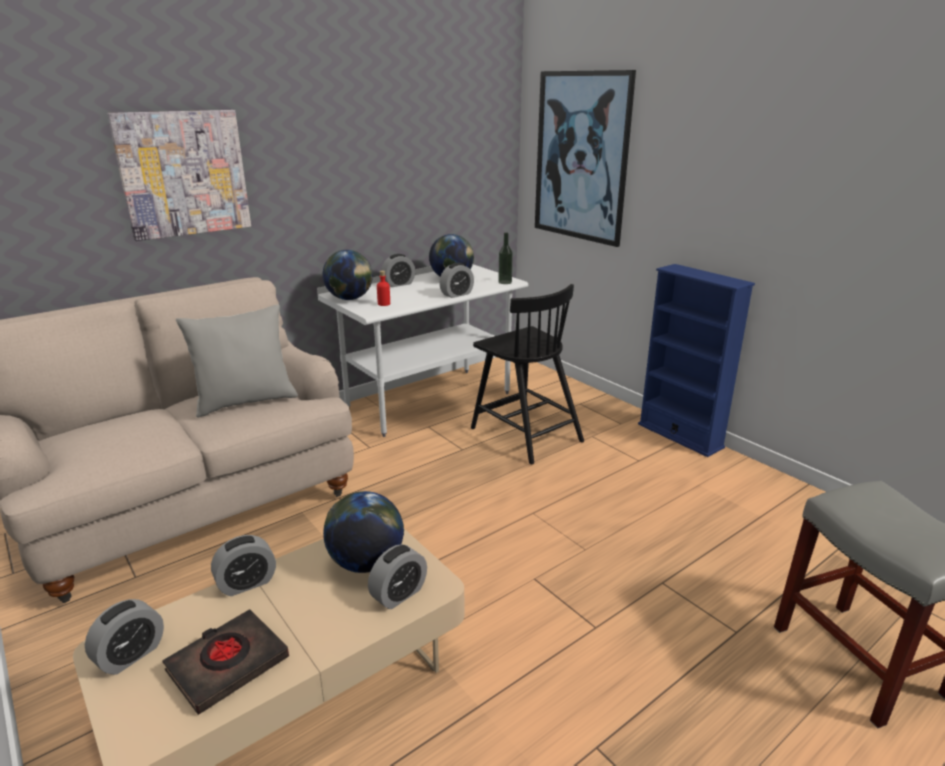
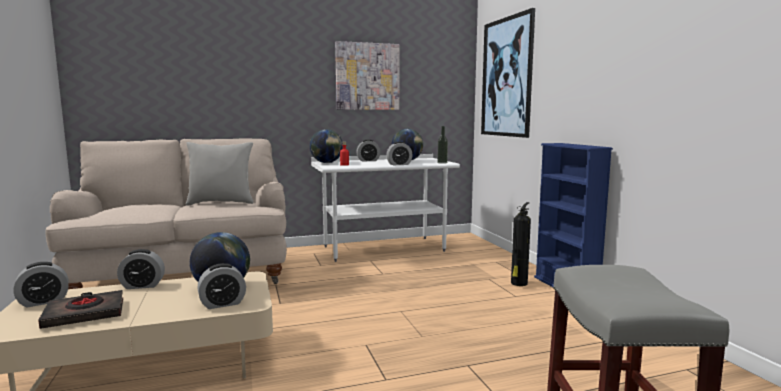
camera: 20 degrees right, 15 degrees down
picture [107,110,251,241] -> picture moved to [335,41,400,110]
black chair [471,284,584,464] -> none
none -> fire extinguisher [511,202,531,286]

